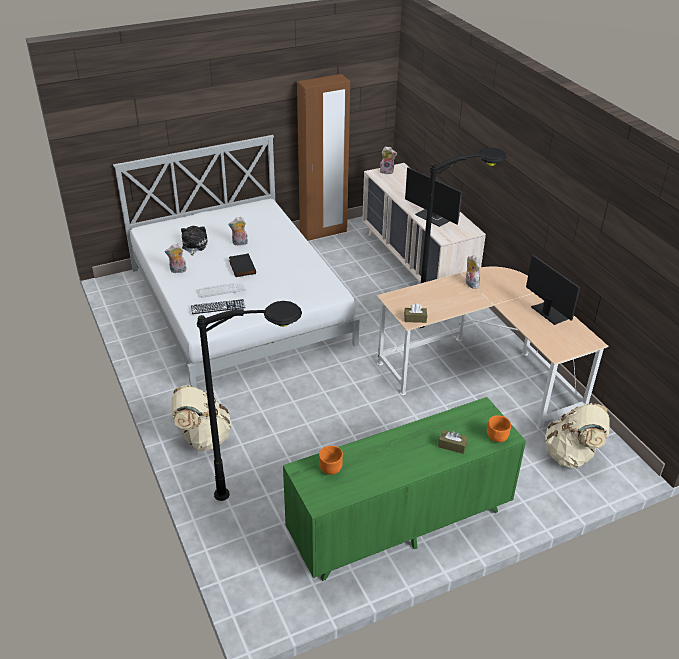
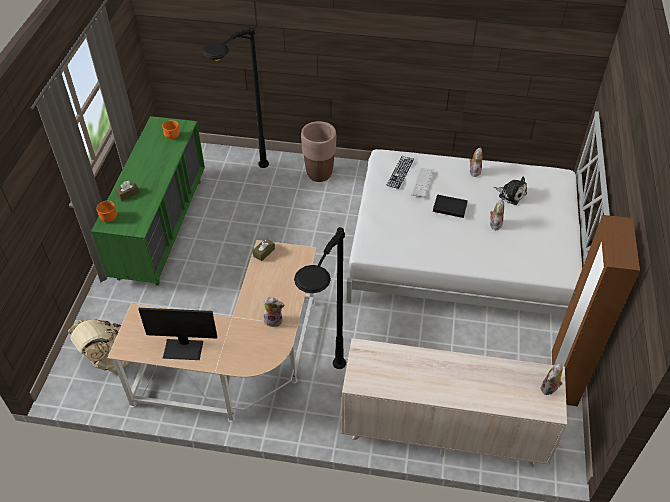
camera: 125 degrees right, 10 degrees up
beige backpack [171,385,231,451] -> brown planter [301,121,336,182]
monitor [405,167,462,227] -> none

